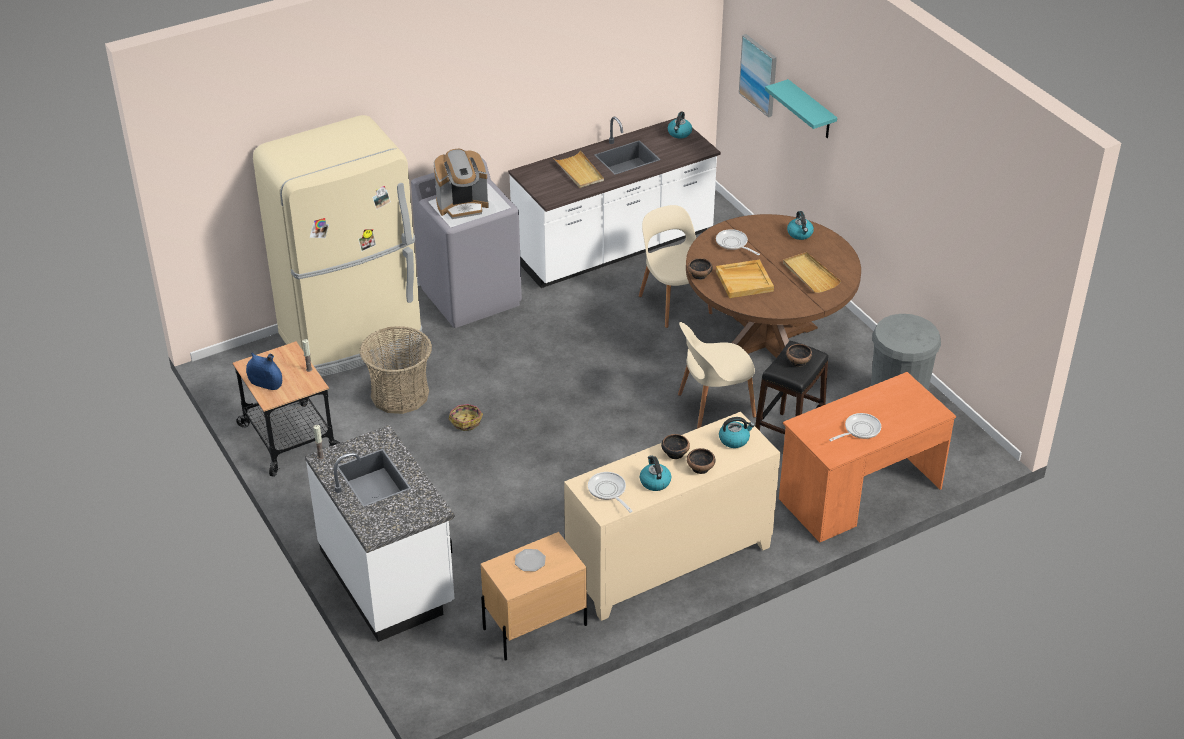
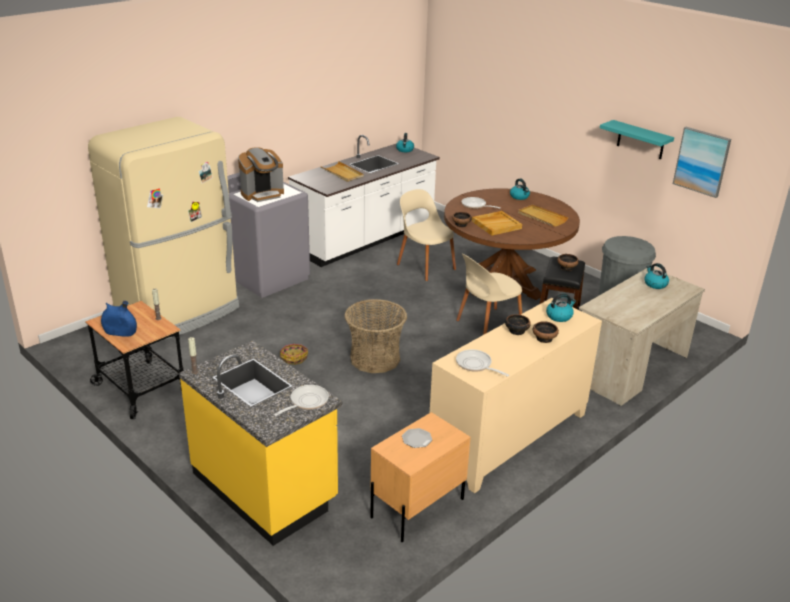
camera: 15 degrees left, 10 degrees down
white counter [305,425,455,642] -> yellow counter [179,341,343,546]
basket [360,326,432,414] -> basket moved to [344,299,407,373]
kettle [640,455,671,491] -> kettle moved to [644,263,669,289]
picture [739,34,777,117] -> picture moved to [673,127,731,198]
turquoise shelf [765,79,837,138] -> turquoise shelf moved to [600,120,674,159]
orange desk [779,372,956,542] -> beige desk [579,268,705,406]
frying pan [829,413,881,441] -> frying pan moved to [274,385,329,416]

